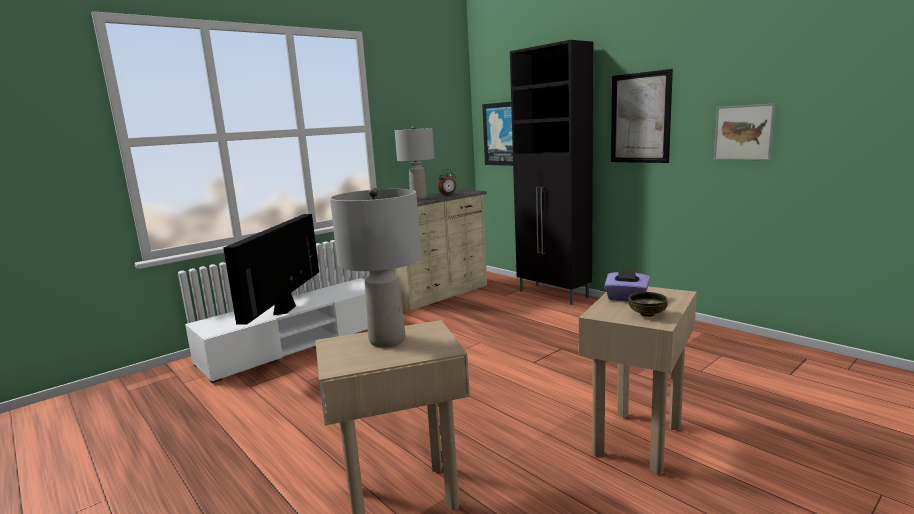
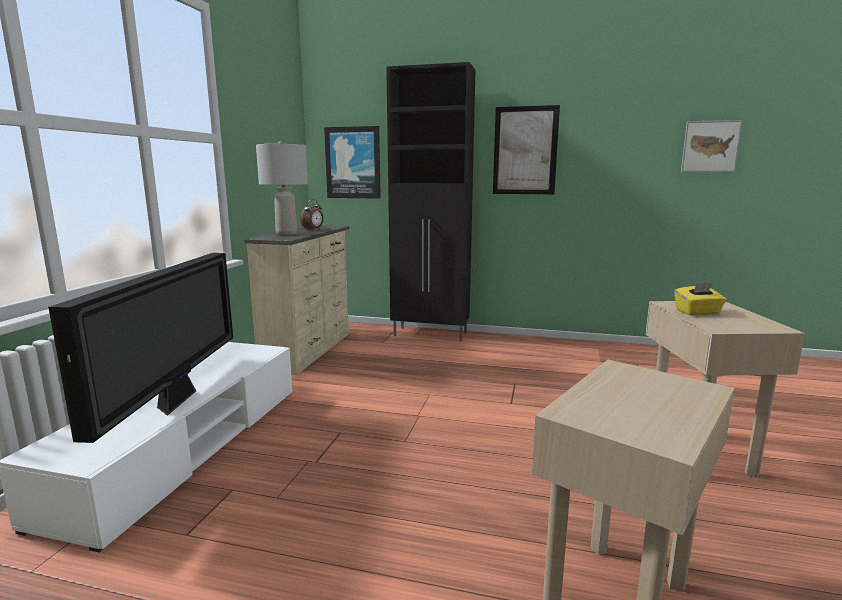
camera: 35 degrees left, 0 degrees up
television [223,214,319,325] -> television turned 150 degrees counterclockwise [48,253,233,443]
grey table lamp [330,188,421,347] -> none
purple tissue box [604,268,650,302] -> yellow tissue box [674,282,727,315]
bowl [629,292,668,317] -> none
picture [714,103,775,160] -> picture moved to [681,120,742,172]

